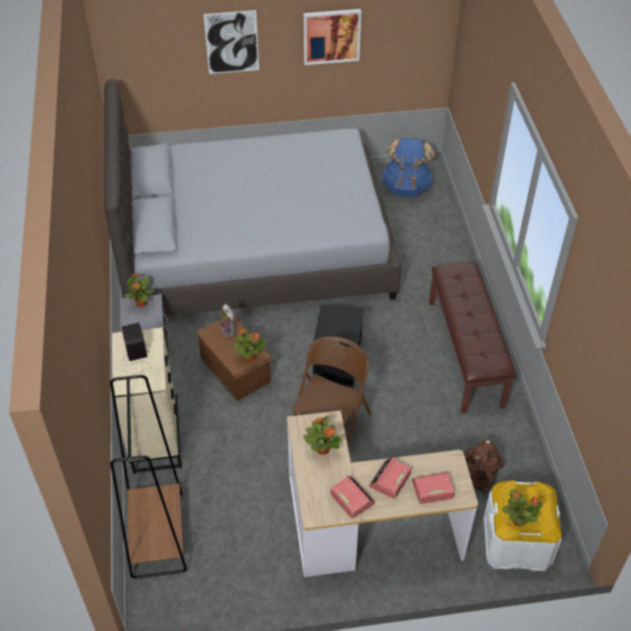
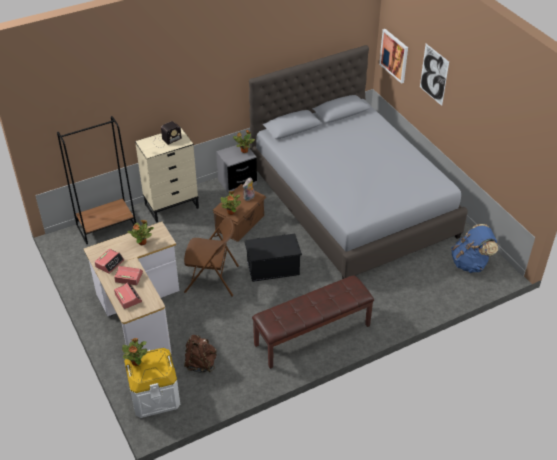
camera: 70 degrees right, 5 degrees down
picture [303,9,361,65] -> picture moved to [379,29,408,84]

